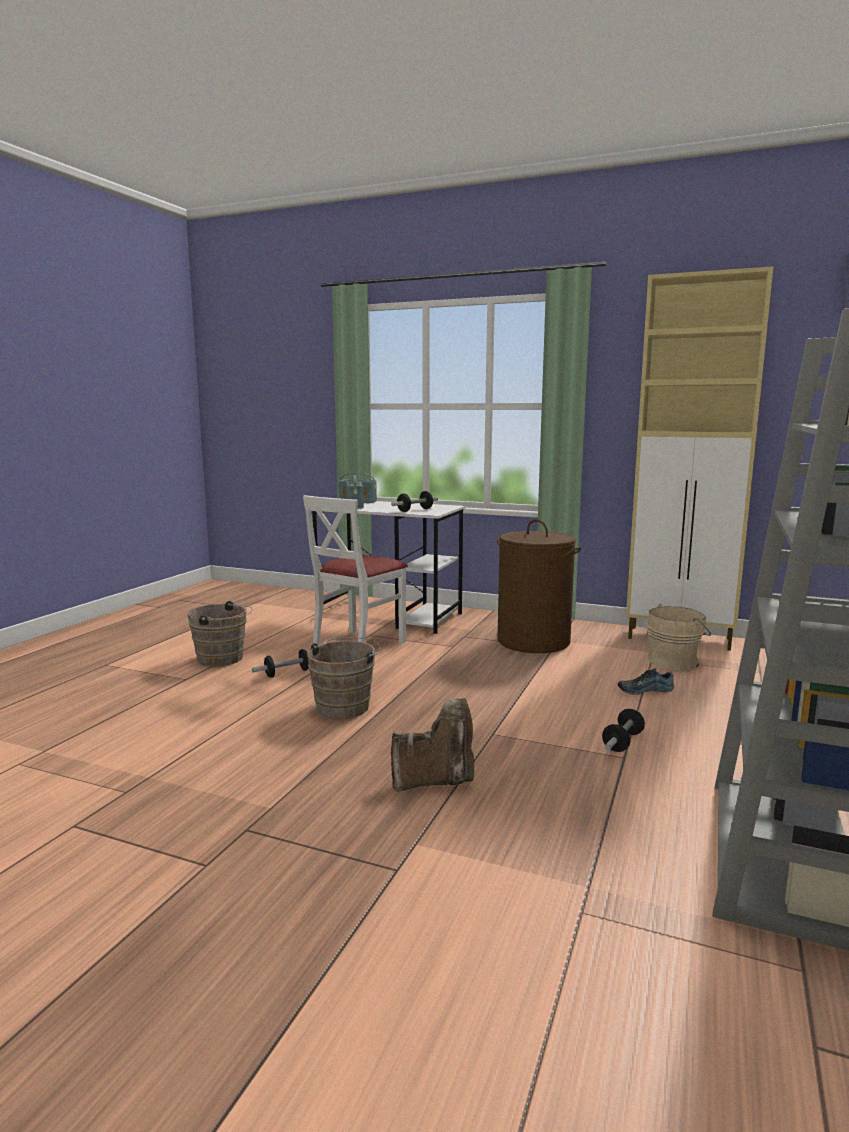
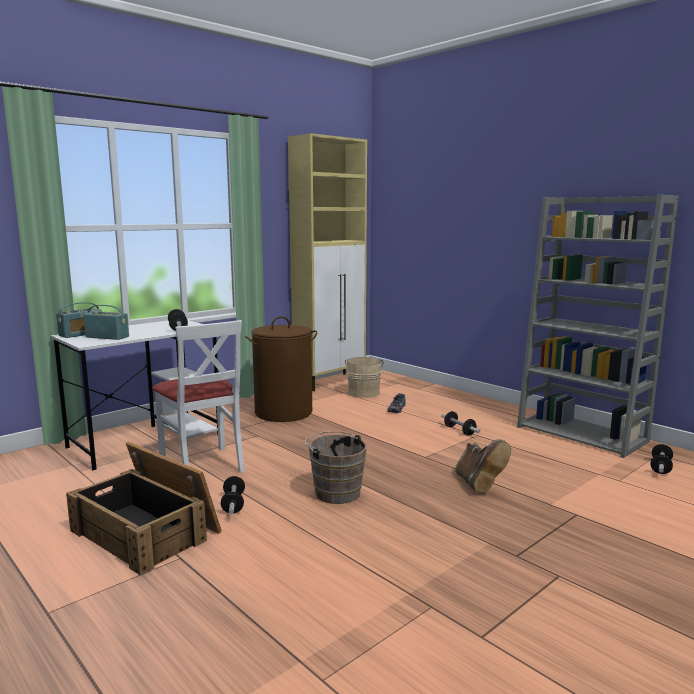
camera: 65 degrees left, 0 degrees up
brown bucket [187,601,253,667] -> crate [66,442,222,575]
brown boot [391,698,475,792] -> brown boot turned 150 degrees clockwise [455,439,511,493]
none -> dumbbell [650,444,673,474]

